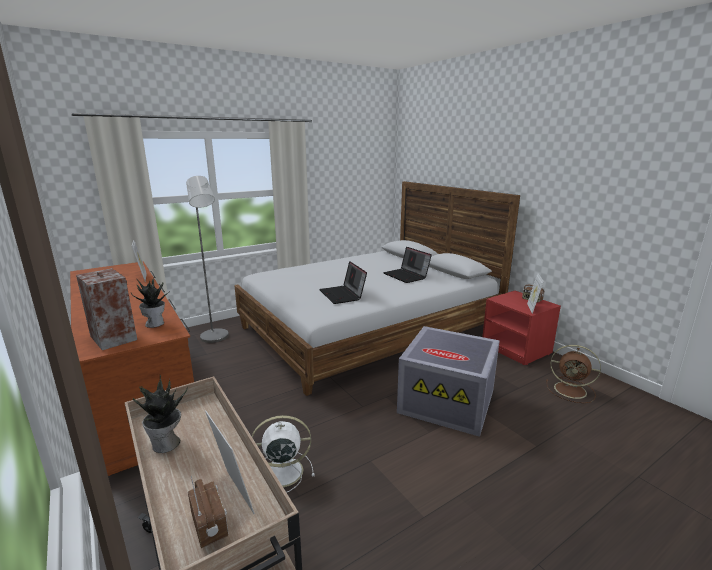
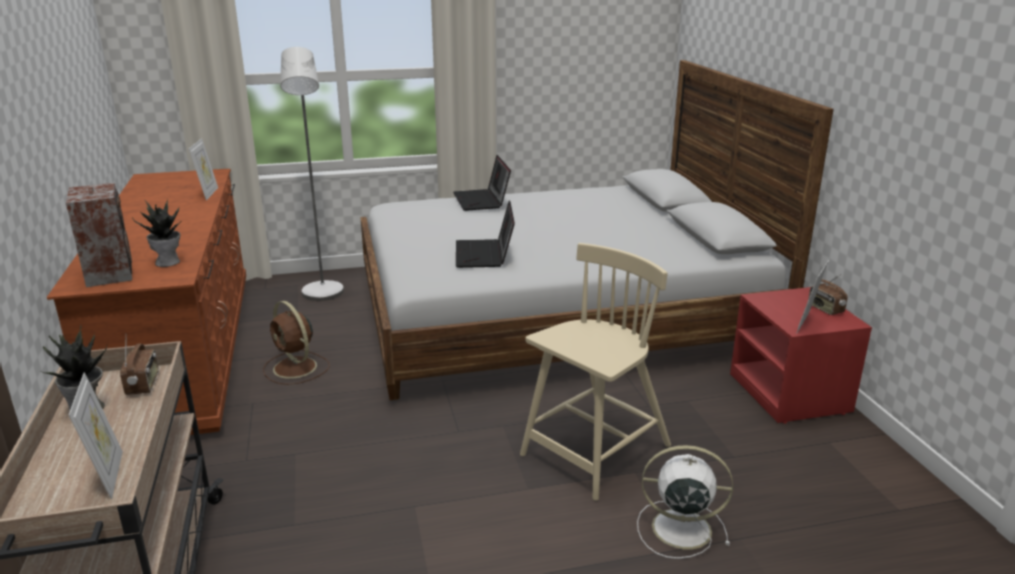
camera: 20 degrees right, 5 degrees up
radio [188,476,228,548] -> radio moved to [120,341,159,395]
white fan [252,415,315,493] -> white fan moved to [637,445,733,559]
laptop [383,247,432,283] -> laptop moved to [453,155,511,211]
grey storage box [397,326,500,437] -> beige chair [520,243,671,501]
brown fan [546,345,601,403] -> brown fan moved to [263,301,330,385]

